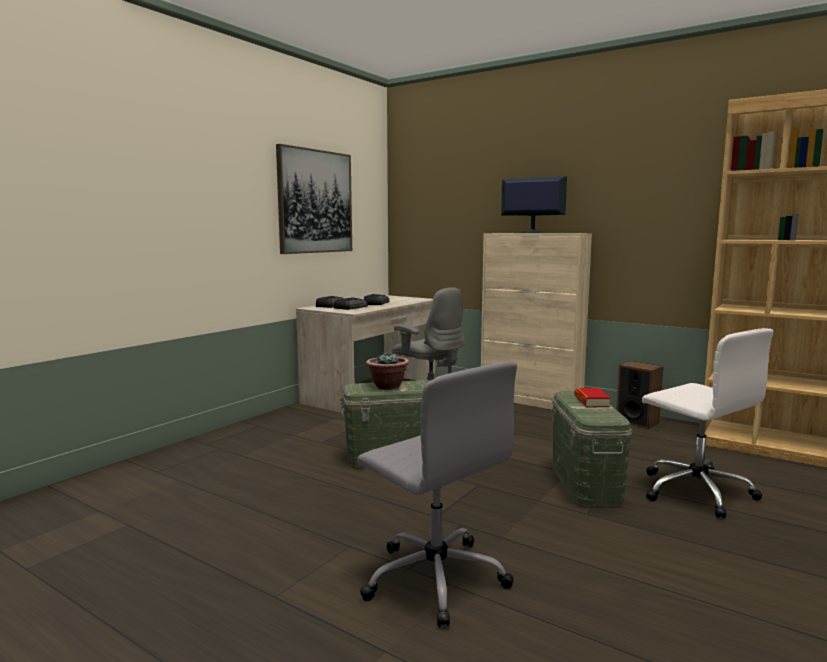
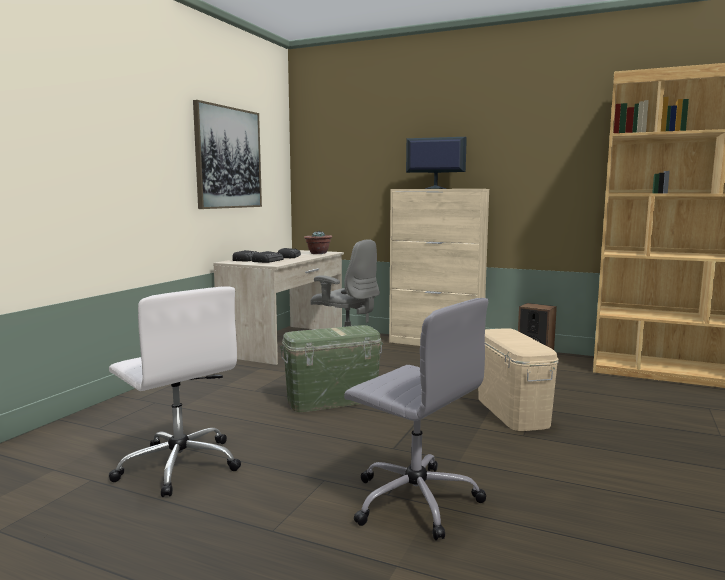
camera: 10 degrees left, 0 degrees up
potted plant [366,352,409,390] -> potted plant moved to [304,231,332,254]
green storage box [552,391,632,508] -> beige storage box [478,328,559,431]
book [574,388,611,407] -> none
white office chair [642,328,774,518] -> white office chair moved to [109,287,241,497]

